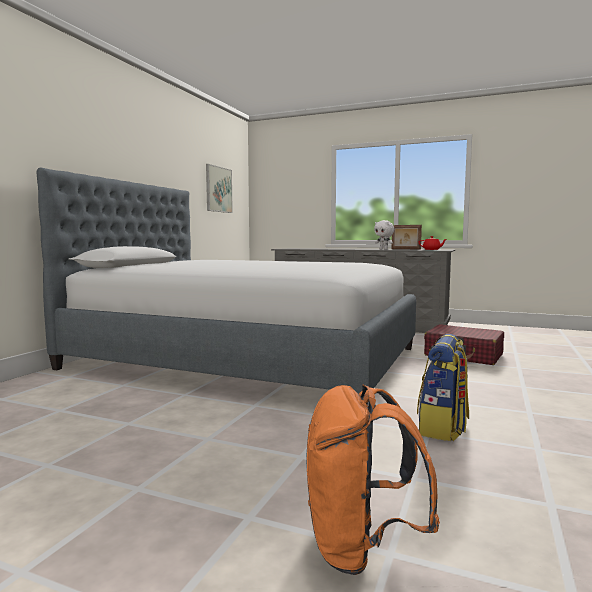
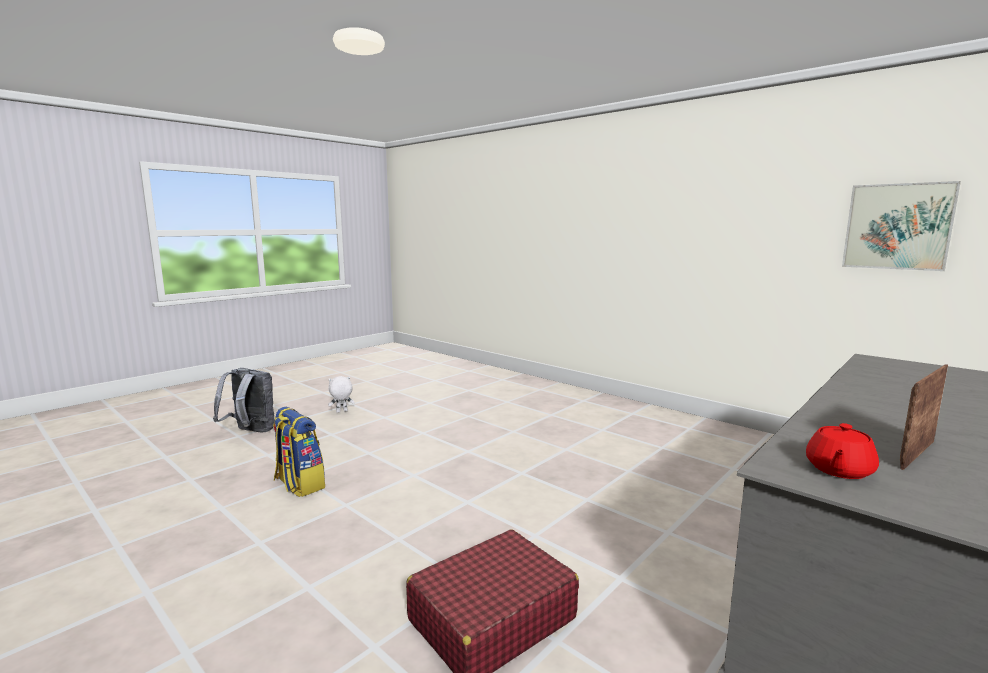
camera: 110 degrees right, 5 degrees up
bed [36,168,416,405] -> none
orange backpack [307,385,440,575] -> grey backpack [213,368,275,432]
white plush toy [374,220,394,250] -> white plush toy moved to [328,376,355,413]

